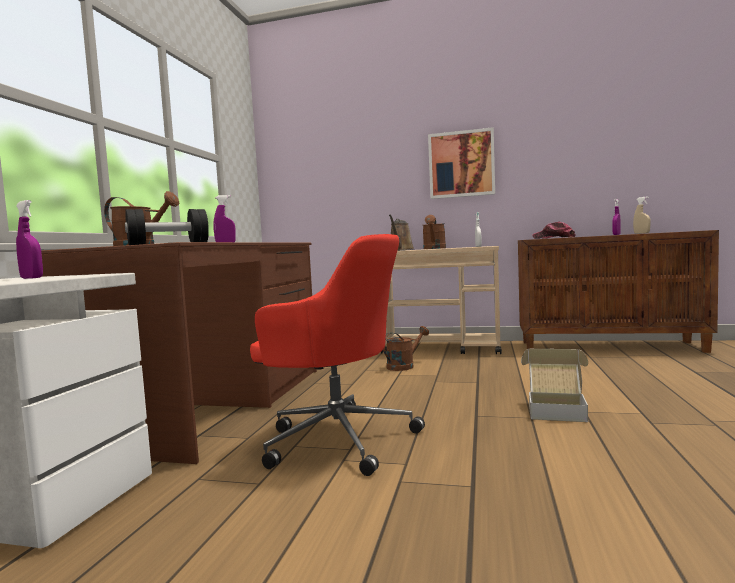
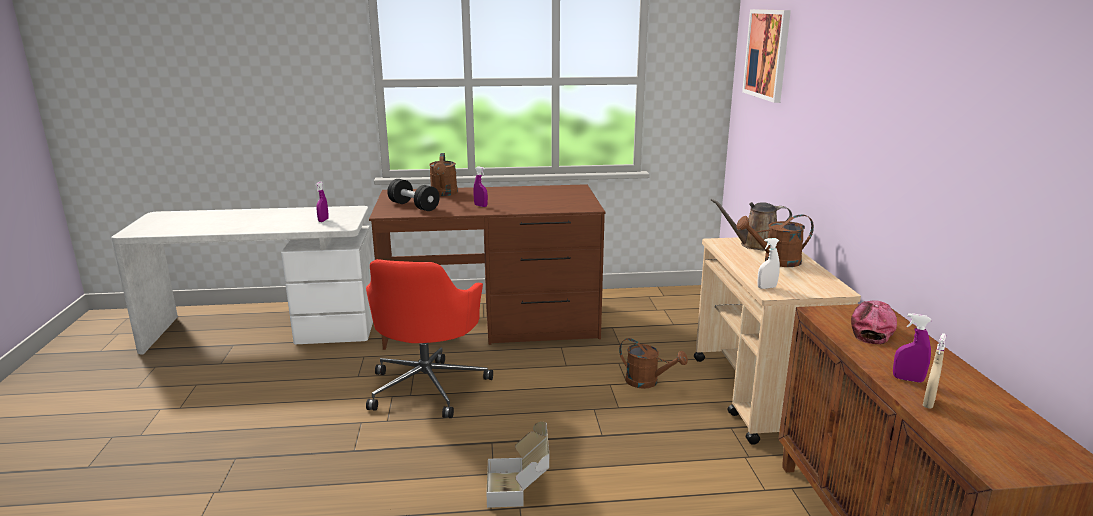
camera: 70 degrees right, 15 degrees up
picture [428,127,495,199] -> picture moved to [742,9,791,103]

